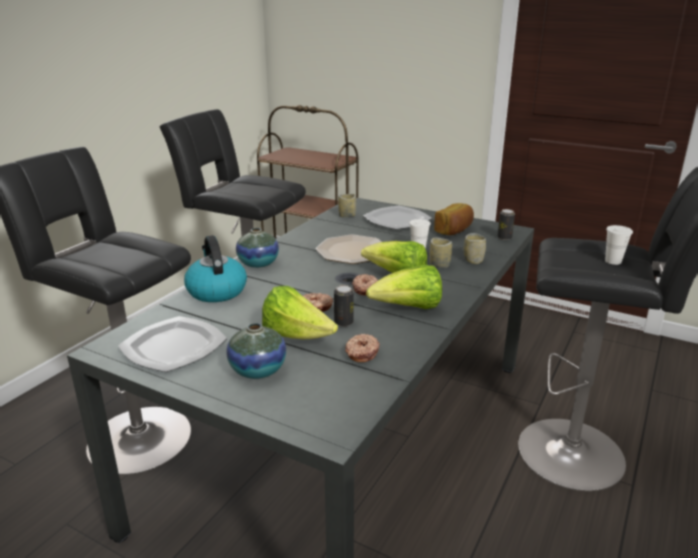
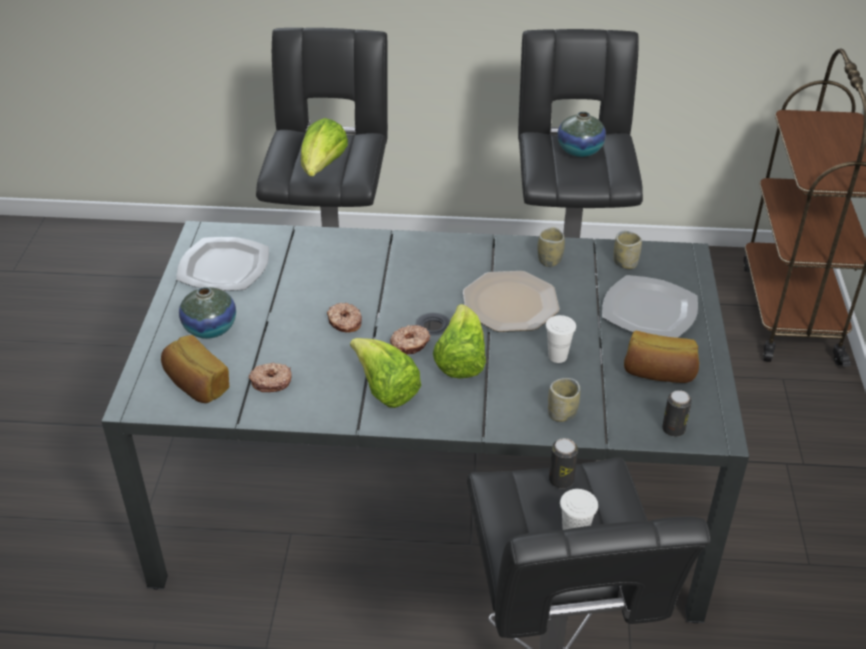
camera: 65 degrees right, 15 degrees up
kettle [184,235,247,302] -> none
vase [236,228,279,268] -> vase moved to [558,112,606,157]
lettuce [262,286,338,339] -> lettuce moved to [301,118,348,177]
can [334,285,354,327] -> can moved to [549,438,578,489]
cup [430,238,452,268] -> cup moved to [537,227,565,267]
none -> bread [161,335,229,403]

